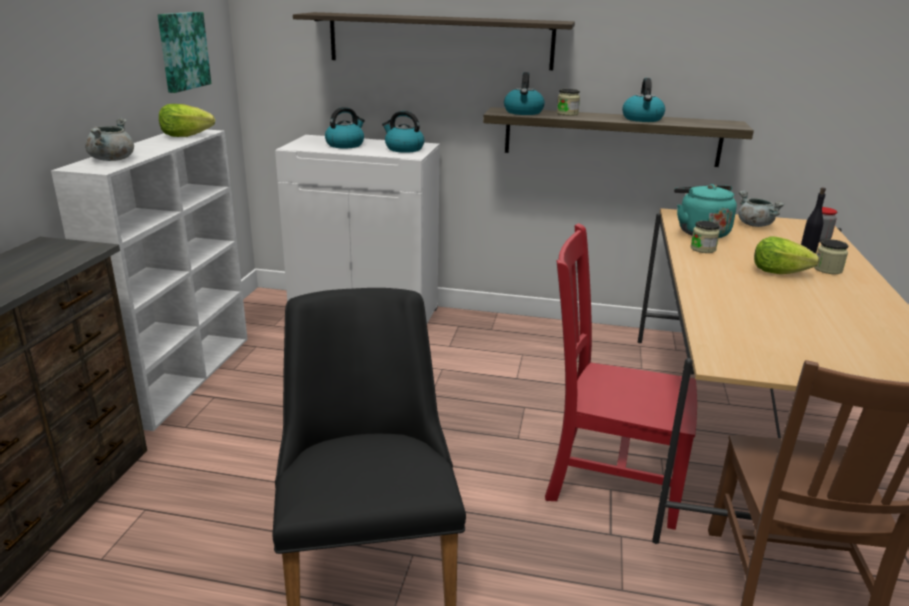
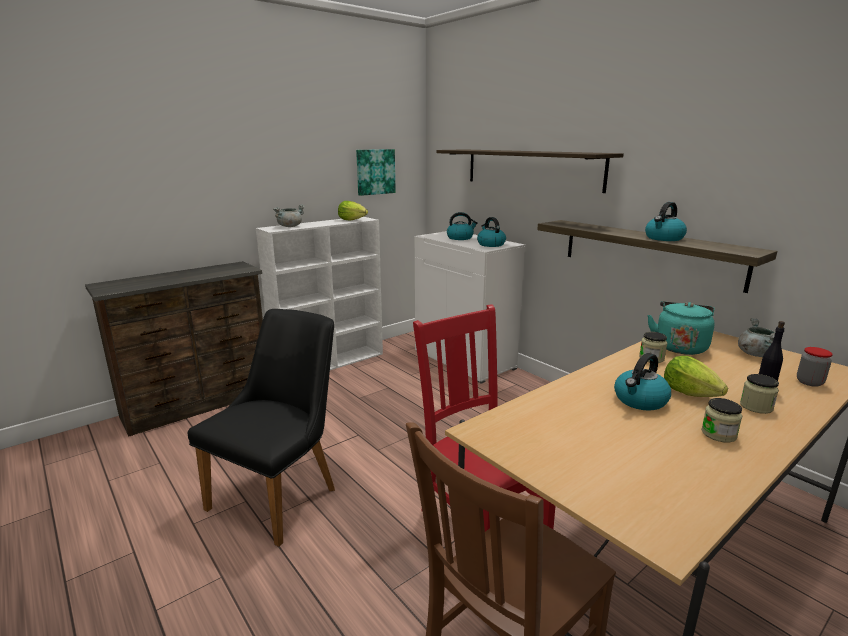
camera: 40 degrees right, 5 degrees down
kettle [504,72,545,115] -> kettle moved to [614,353,671,411]
jar [557,89,580,116] -> jar moved to [701,398,742,443]

